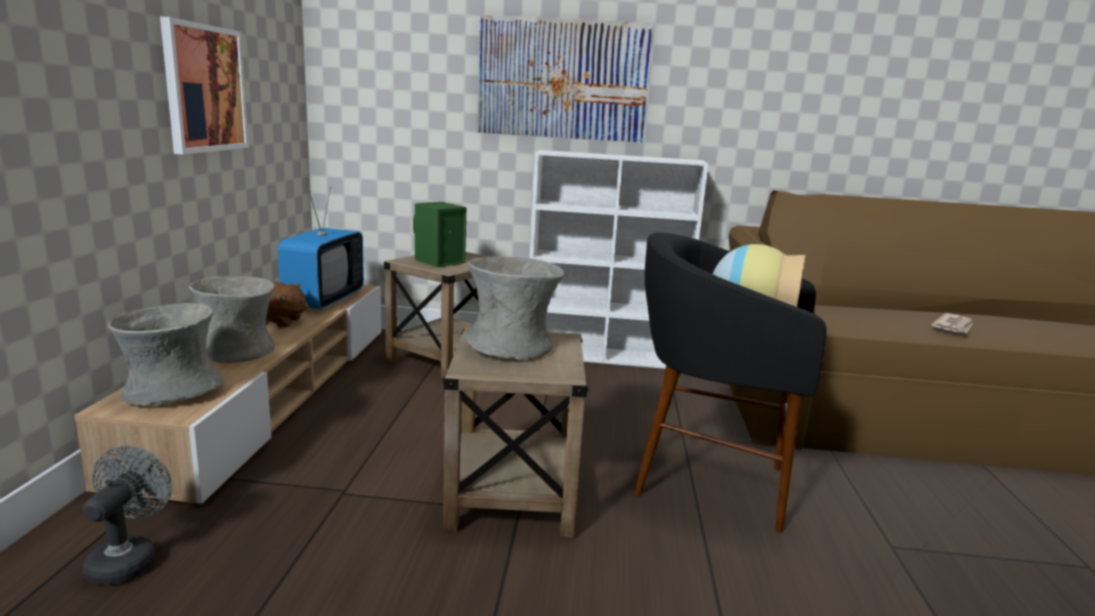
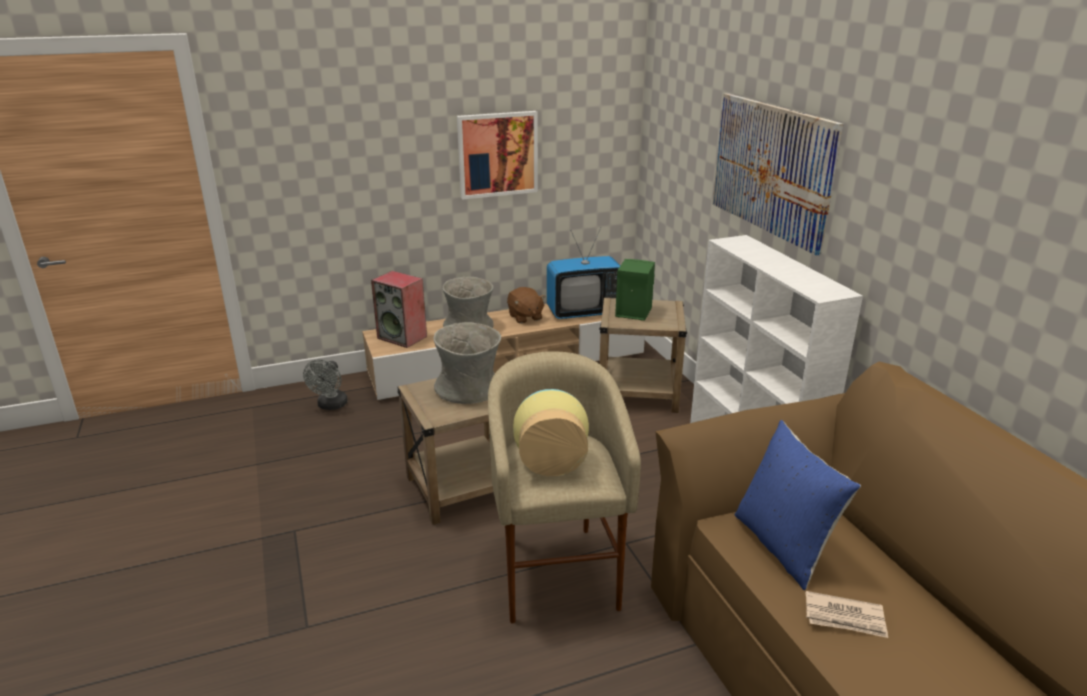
camera: 65 degrees right, 10 degrees up
grey fan [83,446,172,585] -> grey fan turned 120 degrees clockwise [303,359,348,410]
grey vase [108,303,224,405] -> speaker [371,271,427,348]
black stool [634,232,827,533] -> beige stool [488,351,641,624]
none -> blue pillow [735,420,861,590]

